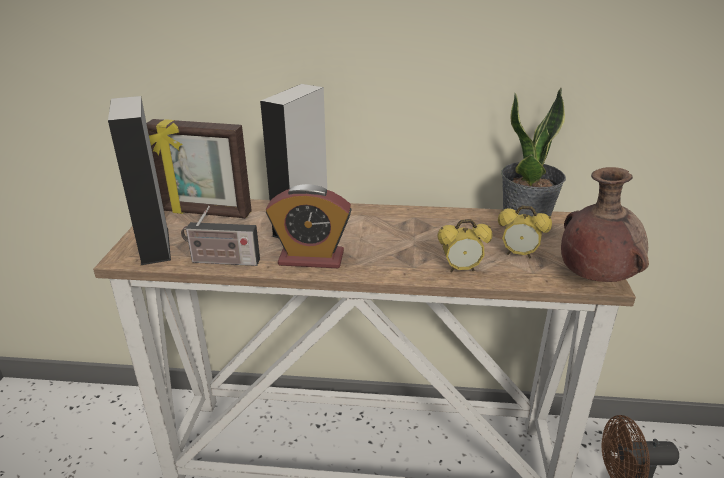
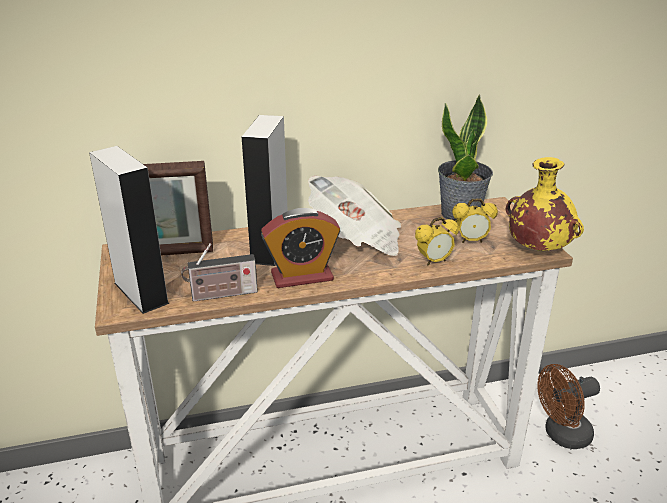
camera: 20 degrees left, 0 degrees up
brown vase [561,167,649,282] -> yellow vase [506,157,584,251]
none -> newspaper [308,175,401,256]

